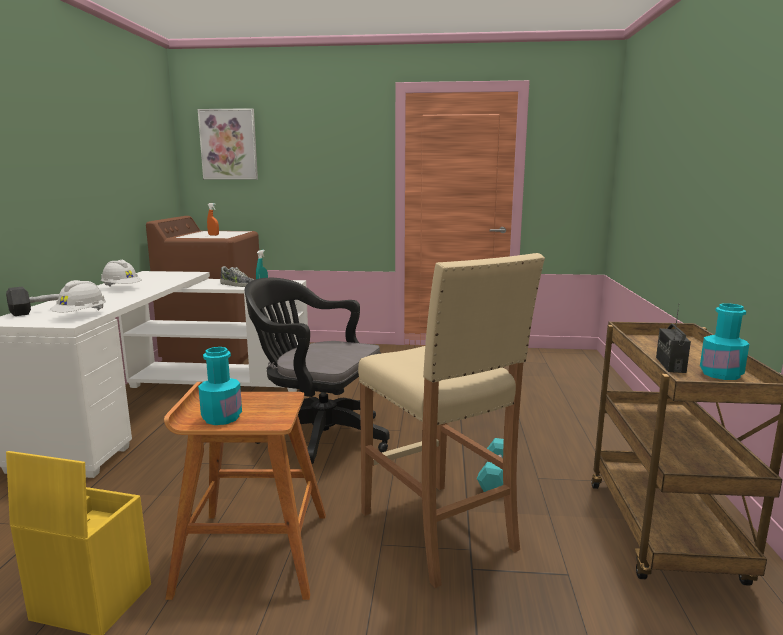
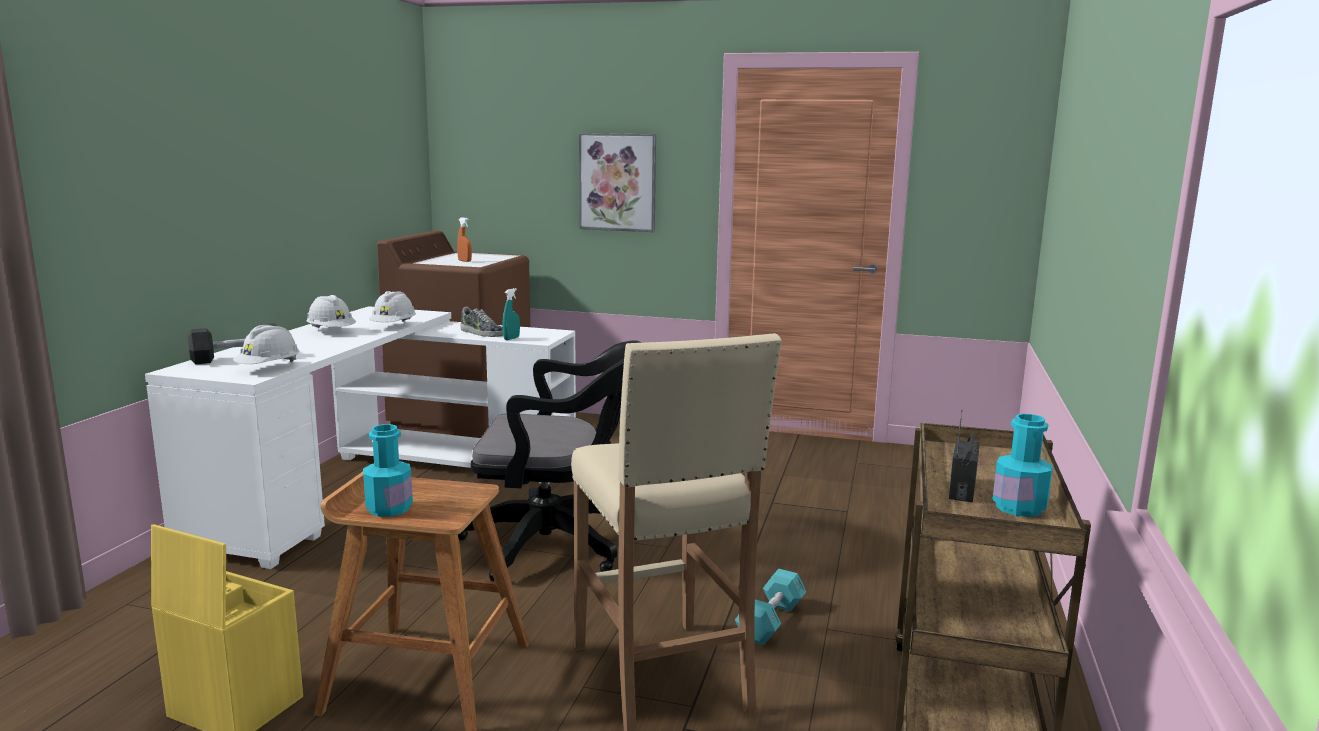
camera: 10 degrees right, 0 degrees up
picture [198,108,258,180] -> picture moved to [579,133,656,232]
black office chair [245,278,390,464] -> black office chair turned 150 degrees clockwise [458,340,641,581]
none -> white hard hat [369,291,416,322]

